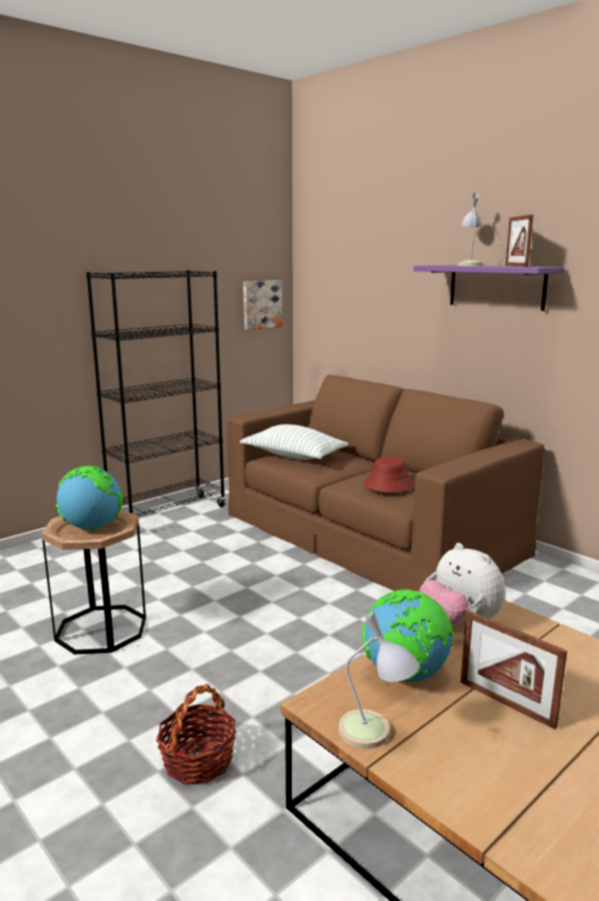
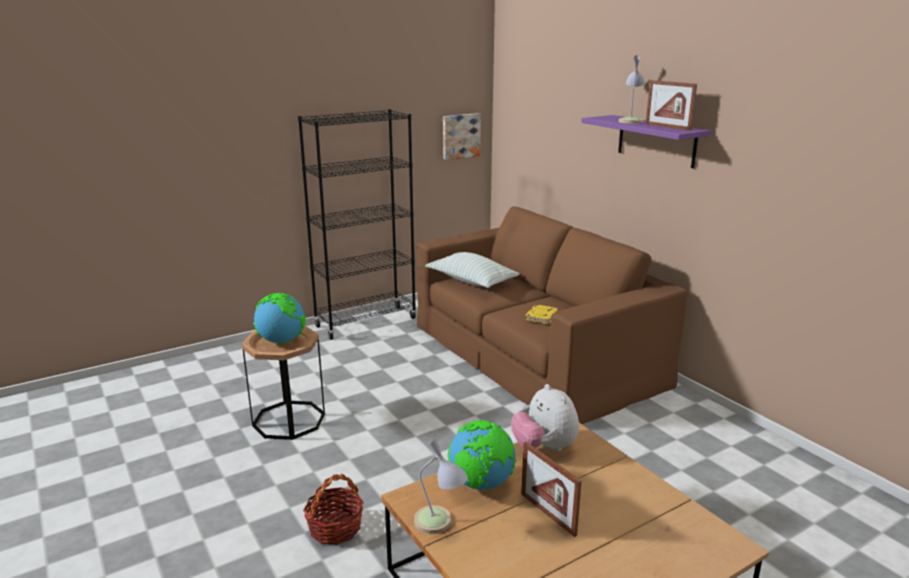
camera: 10 degrees right, 5 degrees up
red hat [364,457,414,493] -> yellow book [525,305,558,324]
picture frame [505,215,533,267] -> picture frame turned 45 degrees counterclockwise [646,80,697,131]

